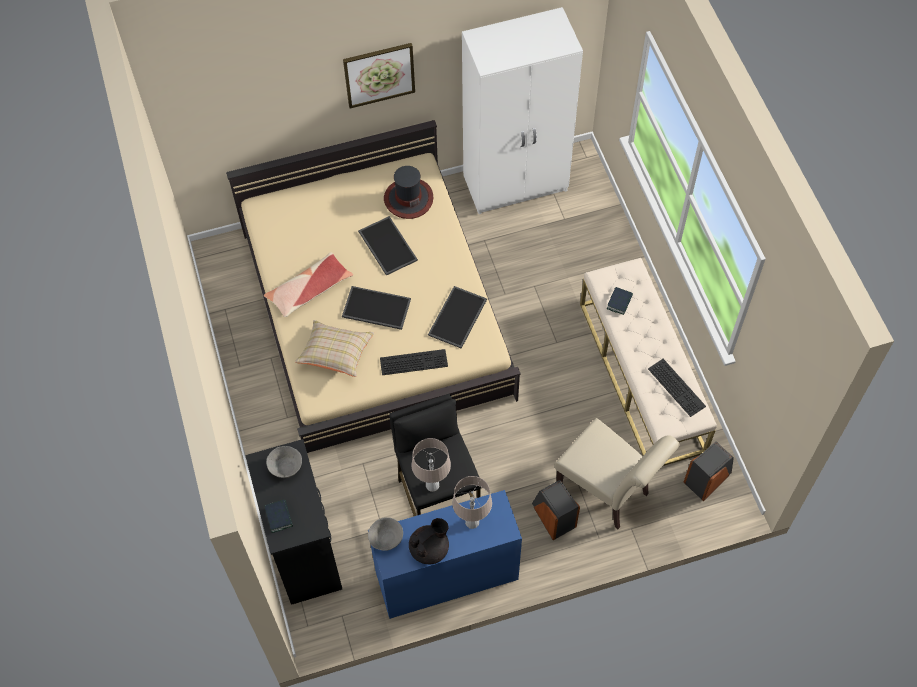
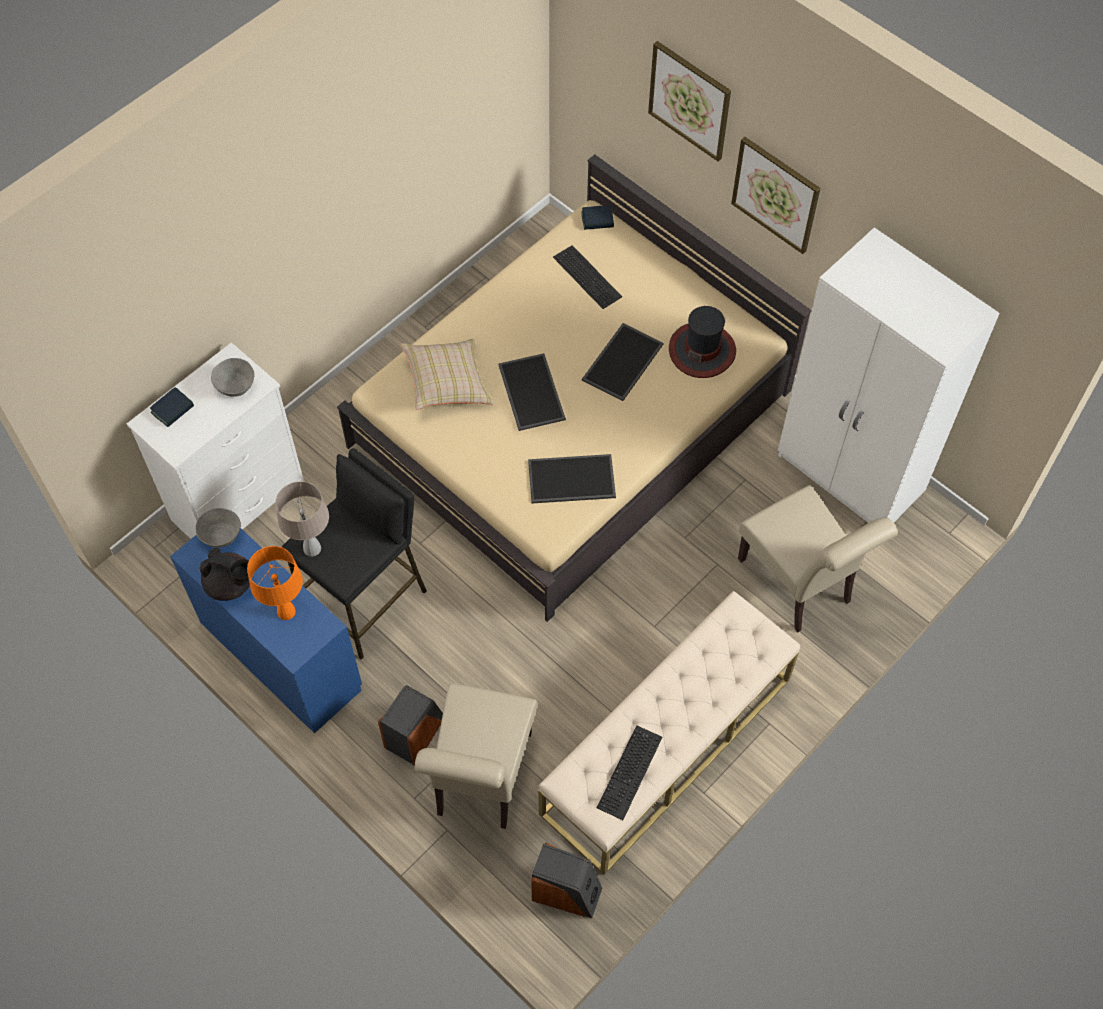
camera: 60 degrees right, 0 degrees up
black dresser [245,439,342,605] -> white dresser [127,342,304,539]
pillow [264,252,353,317] -> none
keyboard [380,349,448,375] -> keyboard moved to [553,245,622,309]
beige table lamp [452,476,492,529] -> orange table lamp [247,546,303,620]
book [606,287,633,315] -> book moved to [581,205,614,230]
none -> picture [648,41,731,161]
none -> beige chair [738,485,898,633]

